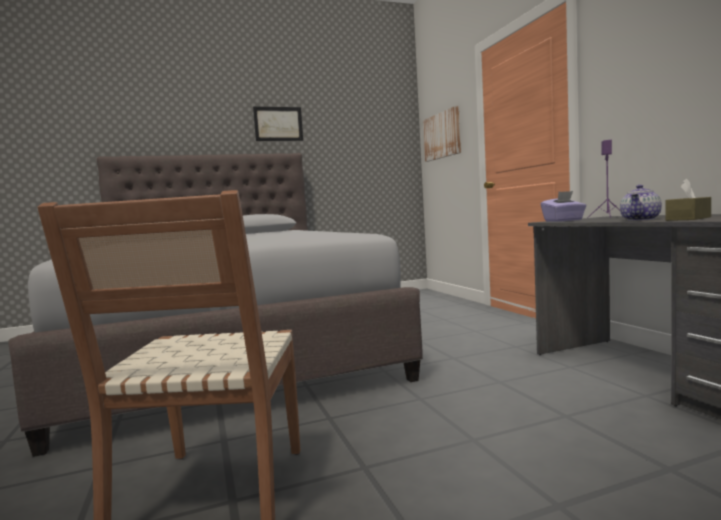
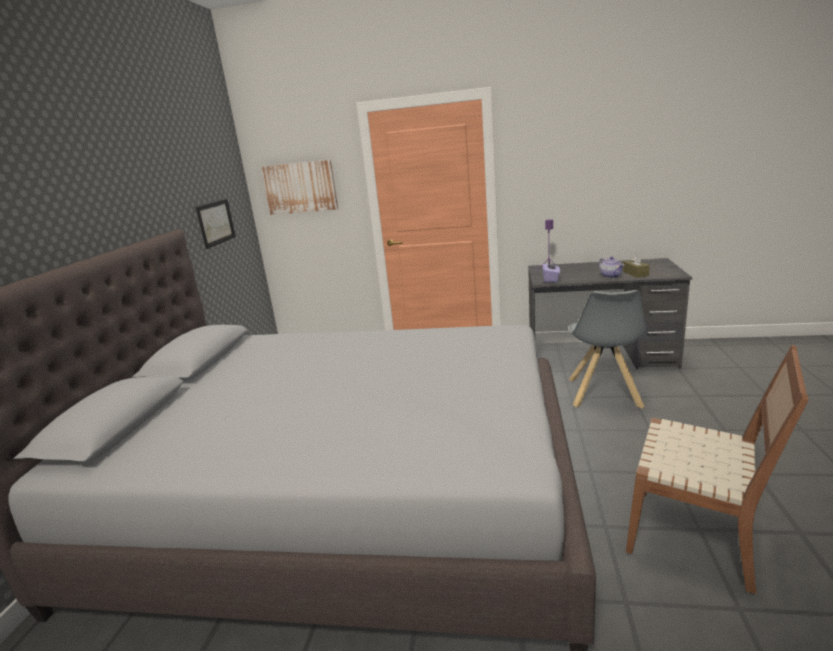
camera: 60 degrees left, 15 degrees up
picture [253,107,303,141] -> picture moved to [196,199,236,249]
none -> grey chair [569,290,647,409]

